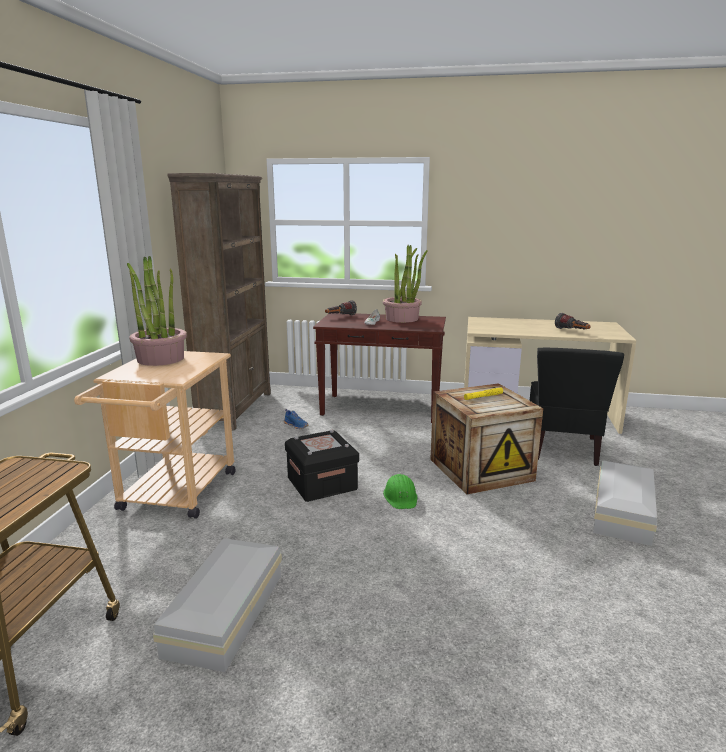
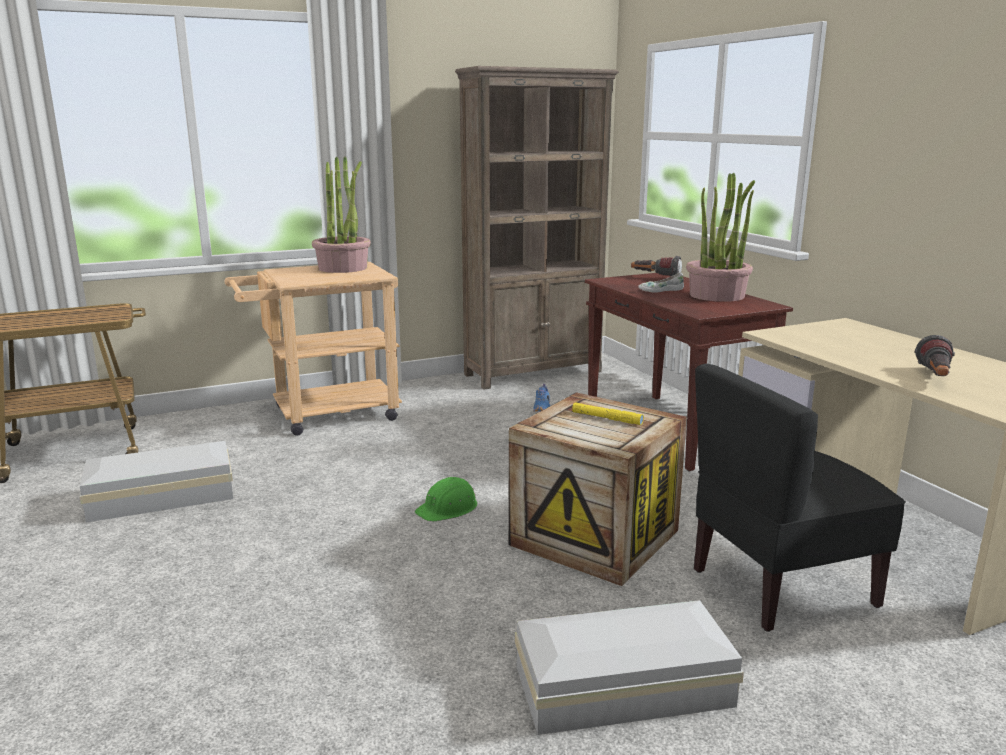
camera: 55 degrees right, 0 degrees up
black storage box [285,430,359,502] -> none

